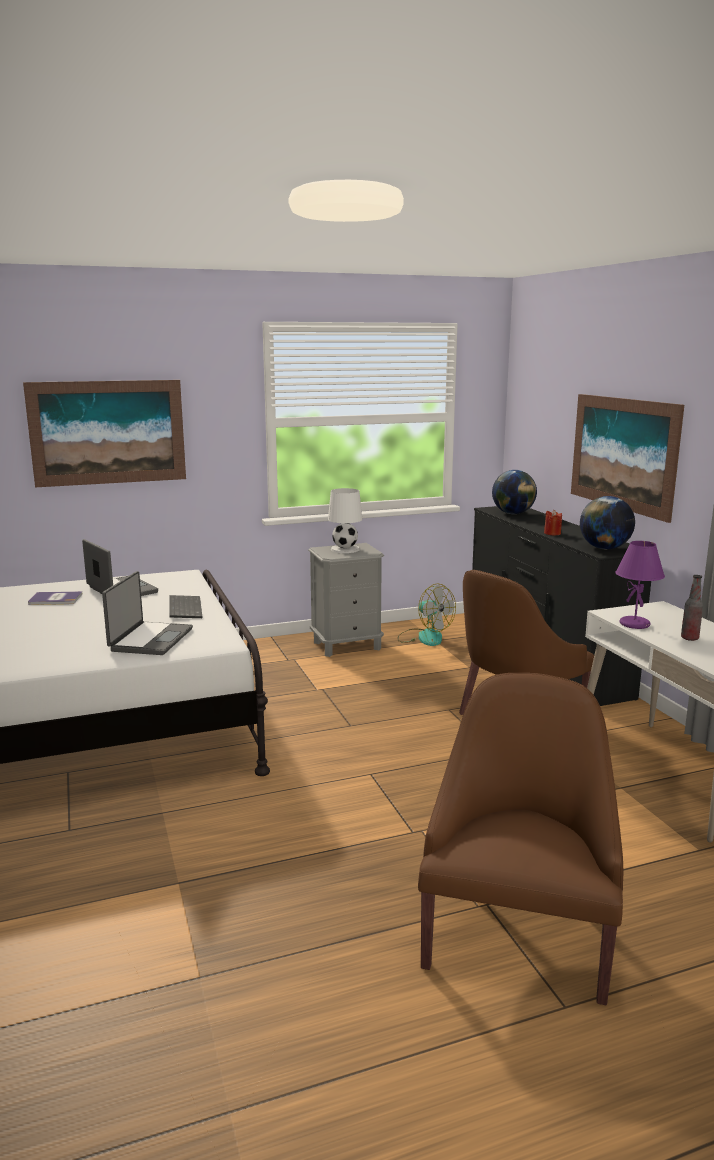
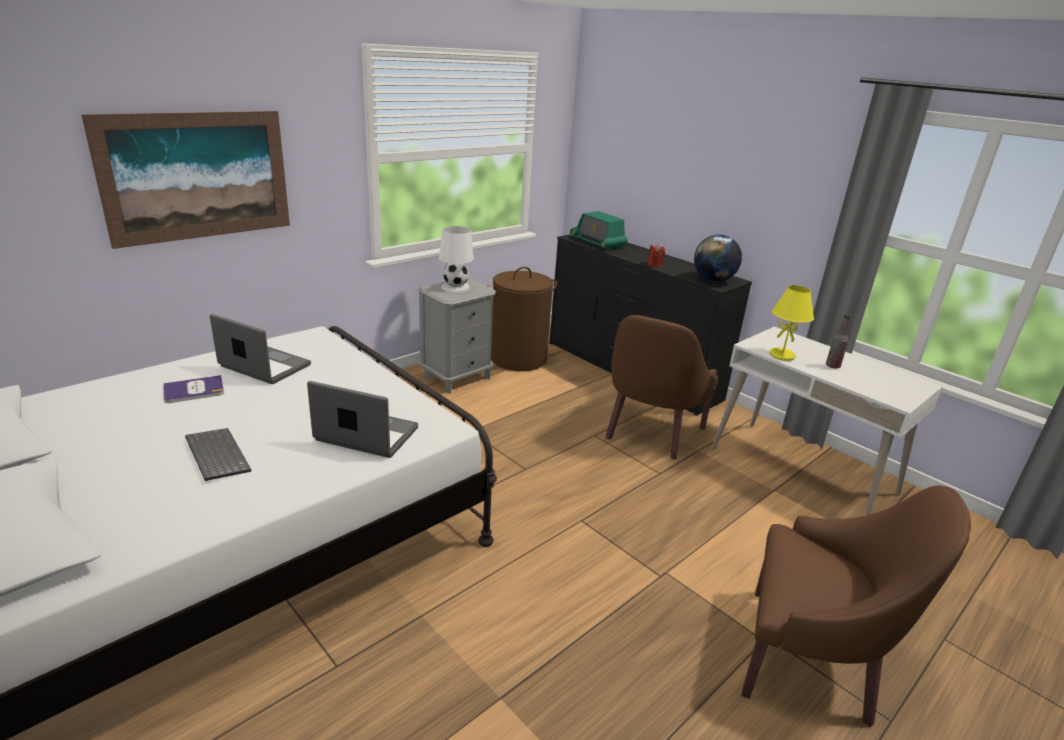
camera: 25 degrees left, 10 degrees up
laptop [102,571,193,655] -> laptop turned 60 degrees counterclockwise [307,381,418,458]
keyboard [169,595,202,618] -> keyboard moved to [185,428,251,481]
fan [397,584,456,646] -> brown laundry basket [488,267,557,371]
brown armchair [418,673,623,1005] -> brown armchair turned 120 degrees clockwise [741,485,971,727]
globe [492,470,537,514] -> radio [570,211,628,250]
picture [571,394,684,523] -> none
purple table lamp [615,541,665,629] -> yellow table lamp [770,285,814,361]

